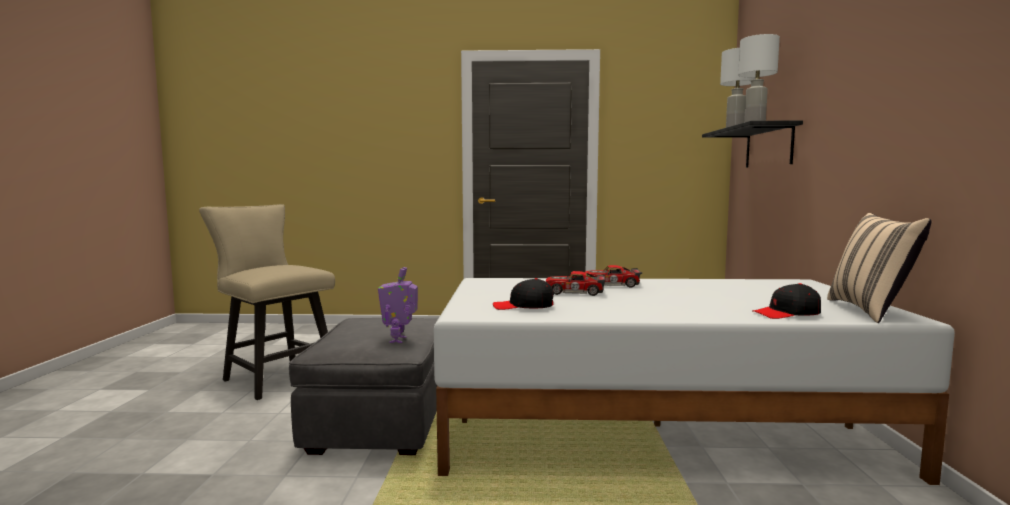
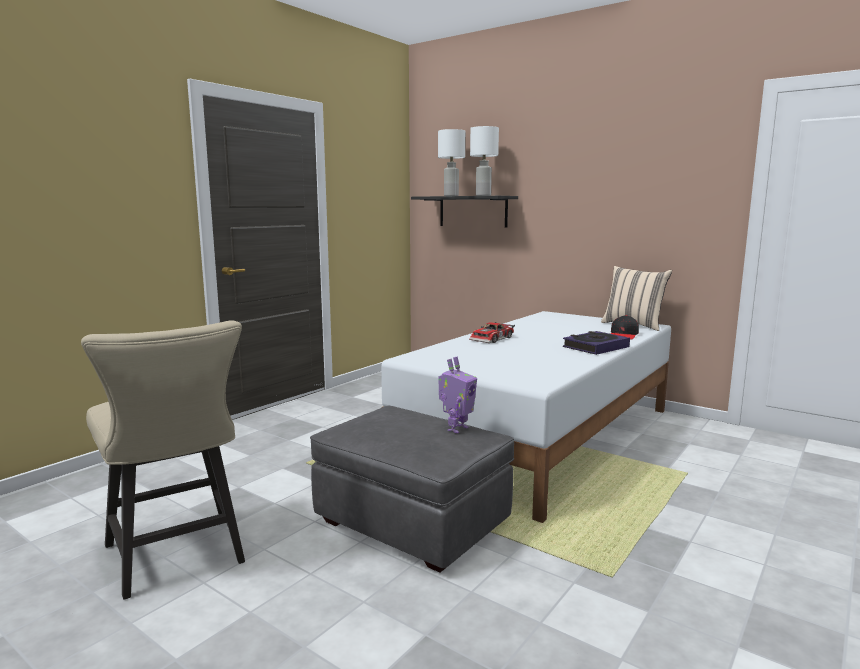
camera: 55 degrees left, 5 degrees up
beige chair [199,204,335,400] -> beige chair turned 105 degrees counterclockwise [81,320,245,599]
toy robot [378,267,418,343] -> toy robot turned 90 degrees counterclockwise [438,357,477,434]
black cap [493,278,554,310] -> none
toy car [546,271,605,296] -> none
none -> book [563,331,630,355]

